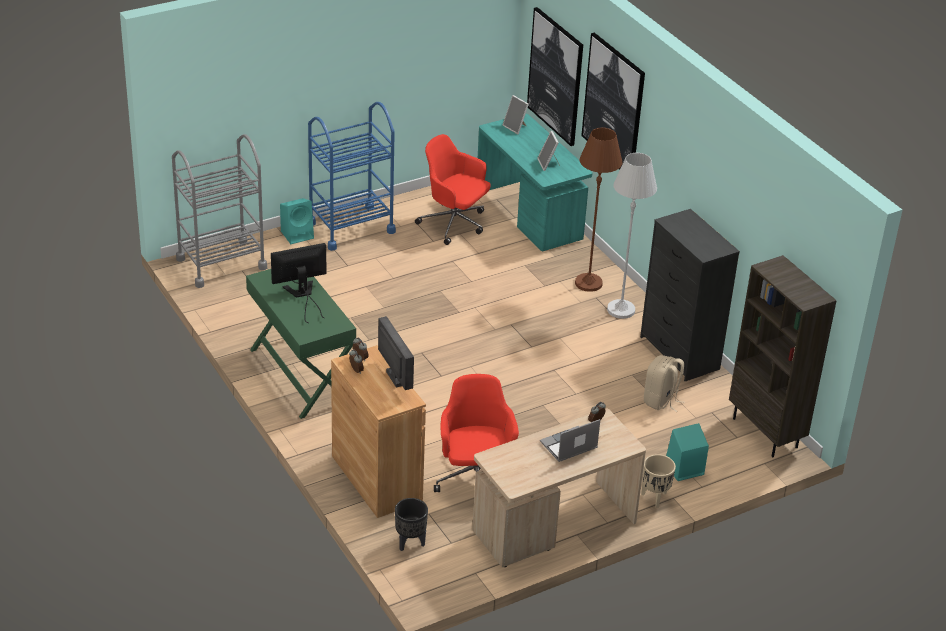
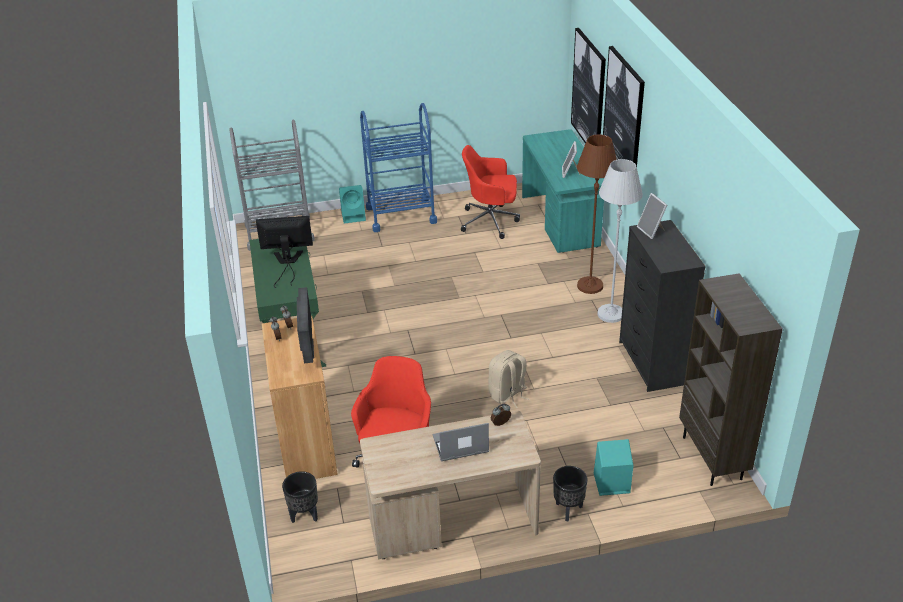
camera: 20 degrees right, 0 degrees up
red office chair [415,134,491,245] -> red office chair turned 45 degrees counterclockwise [461,145,520,239]
picture frame [503,95,529,134] -> picture frame moved to [637,193,667,239]
beige planter [641,454,676,508] -> black planter [553,466,587,522]
beige backpack [644,355,685,412] -> beige backpack moved to [489,350,530,408]

